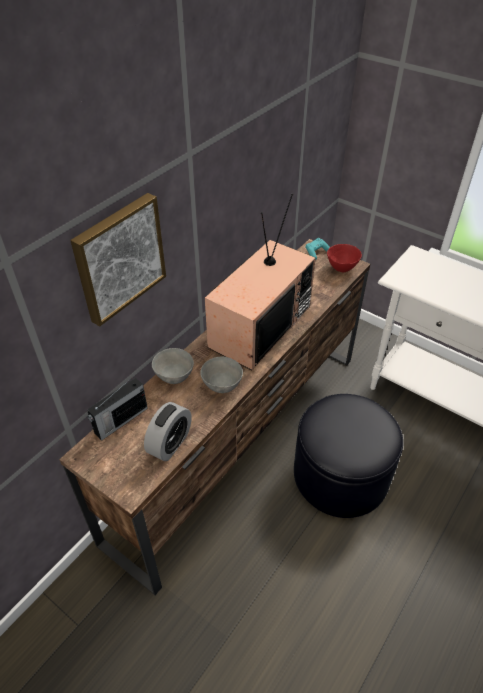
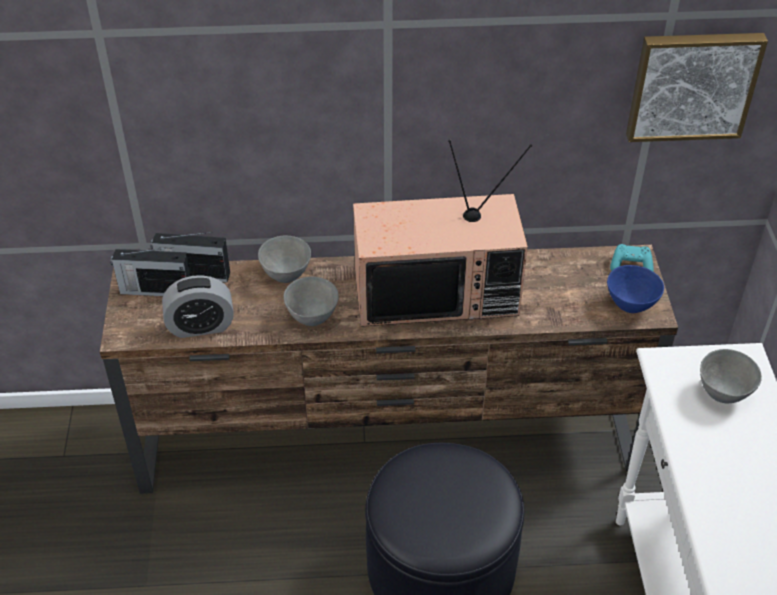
camera: 50 degrees right, 0 degrees up
picture [70,193,166,326] -> picture moved to [626,33,768,142]
red bowl [327,244,362,272] -> blue bowl [607,265,664,313]
none -> radio [110,247,191,296]
none -> grey bowl [700,349,762,403]

